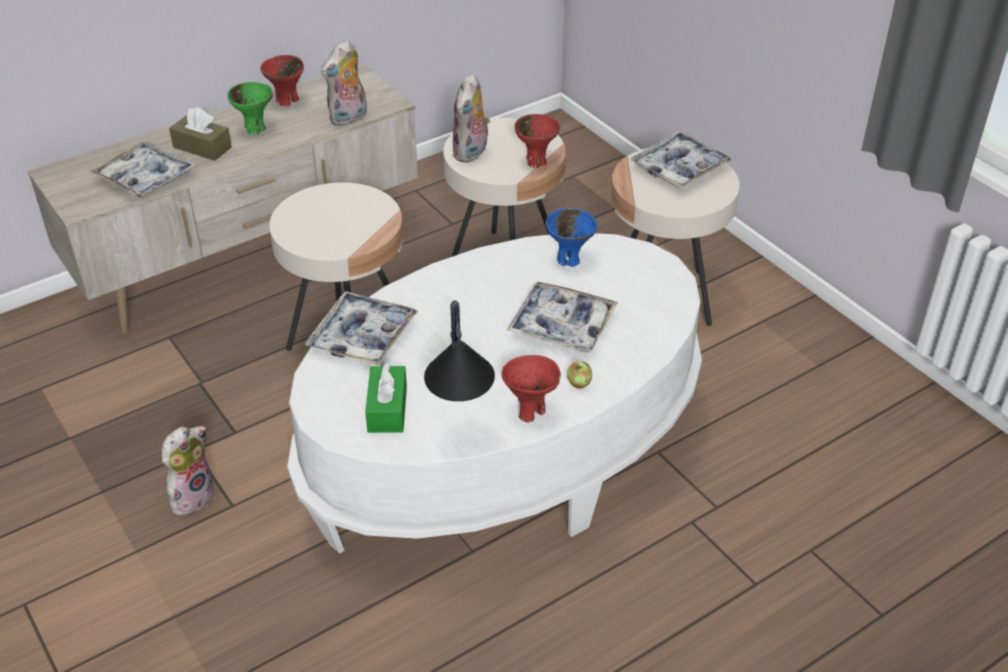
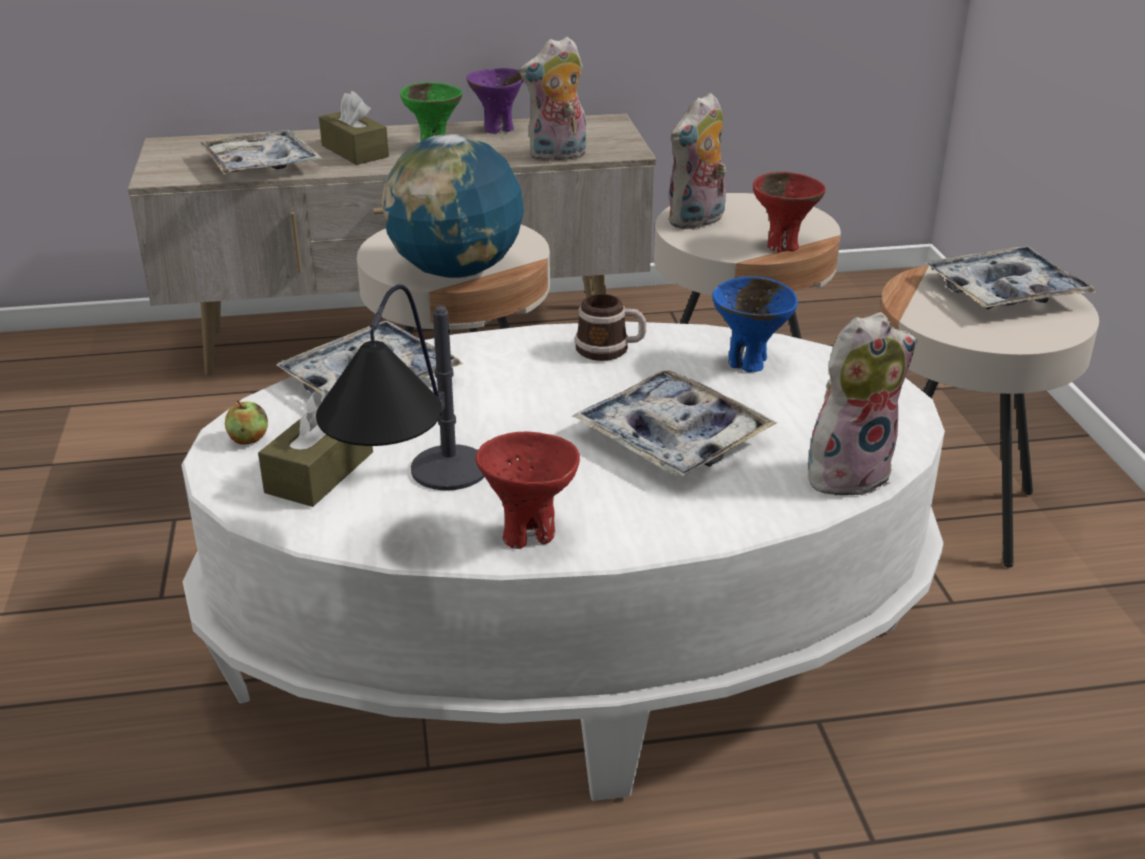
camera: 25 degrees right, 10 degrees down
plush toy [162,426,215,516] -> plush toy moved to [808,312,917,495]
red bowl [260,55,304,106] -> purple bowl [467,68,523,134]
green tissue box [365,362,407,433] -> brown tissue box [258,389,373,507]
apple [567,362,592,388] -> apple moved to [225,400,268,445]
none -> globe [381,134,524,278]
none -> mug [575,294,646,361]

